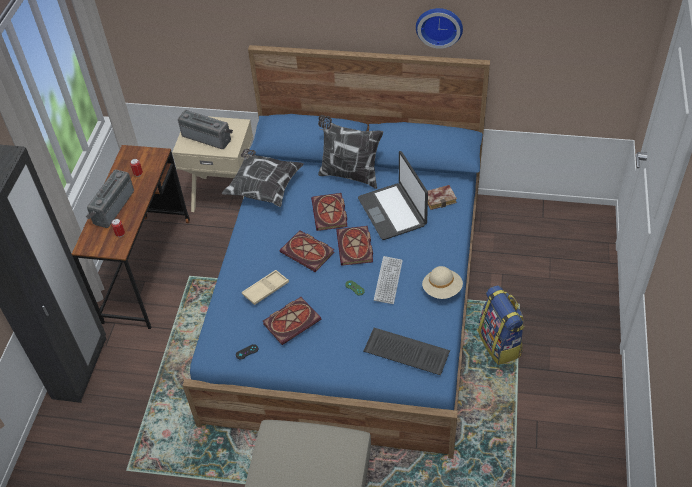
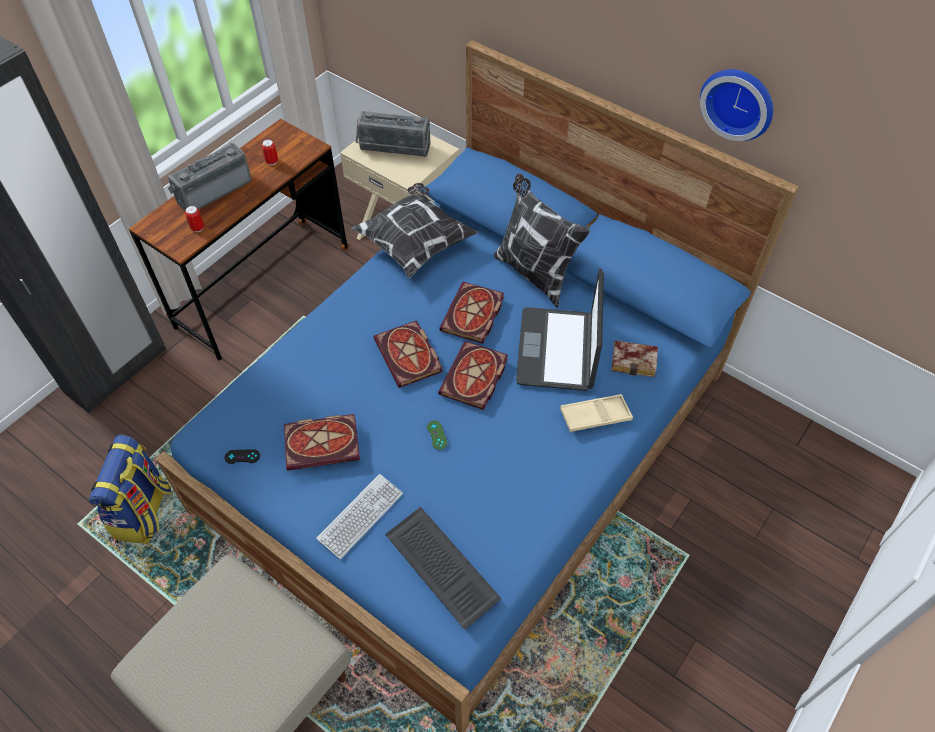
camera: 25 degrees right, 5 degrees up
radio [178,110,233,149] -> radio turned 135 degrees clockwise [356,111,431,157]
beige tray [242,270,289,305] -> beige tray moved to [560,394,633,432]
keyboard [374,256,403,304] -> keyboard moved to [316,474,403,559]
beige hat [422,266,463,299] -> none
backpack [478,285,525,365] -> backpack moved to [89,434,172,544]

